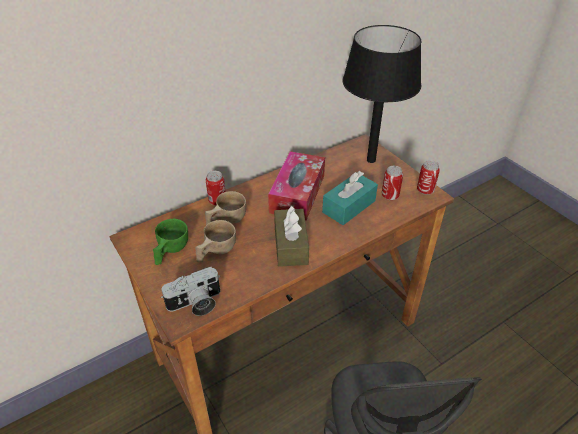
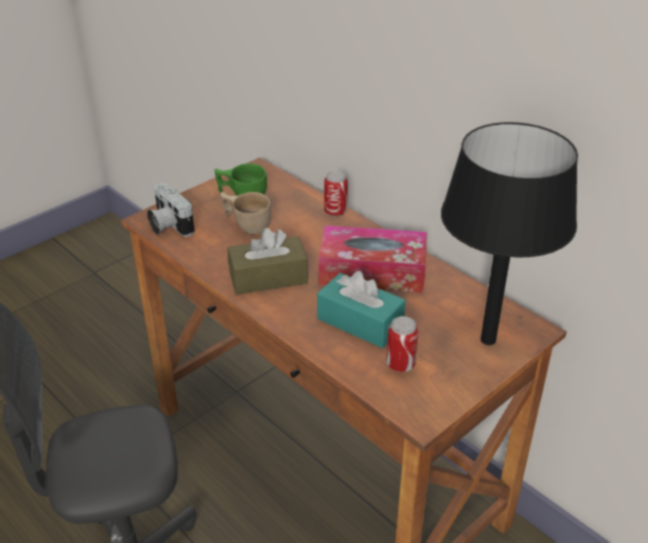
camera: 80 degrees right, 5 degrees down
beige cup [205,191,246,225] -> none
can [417,160,440,195] -> none

